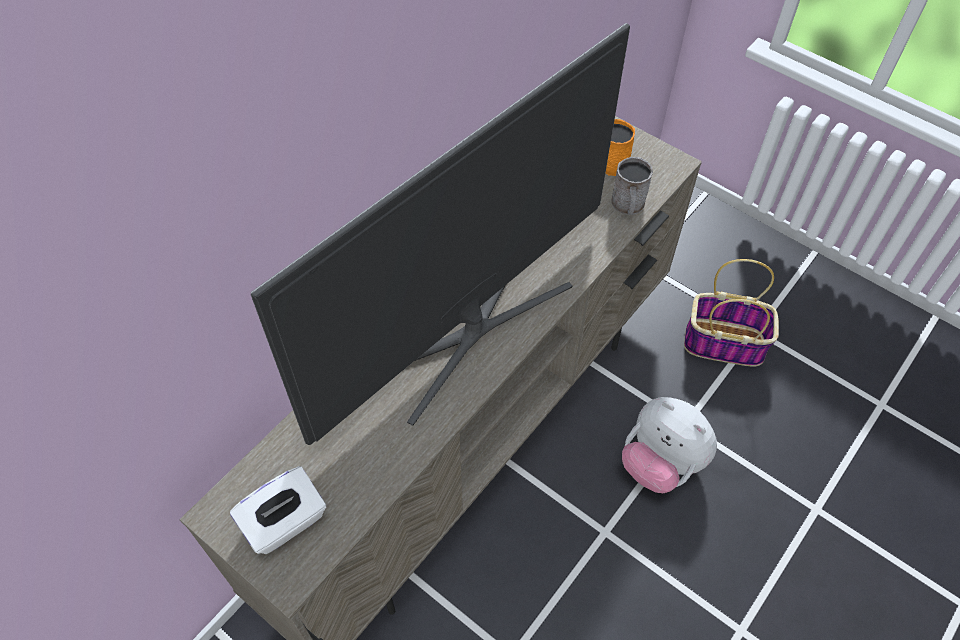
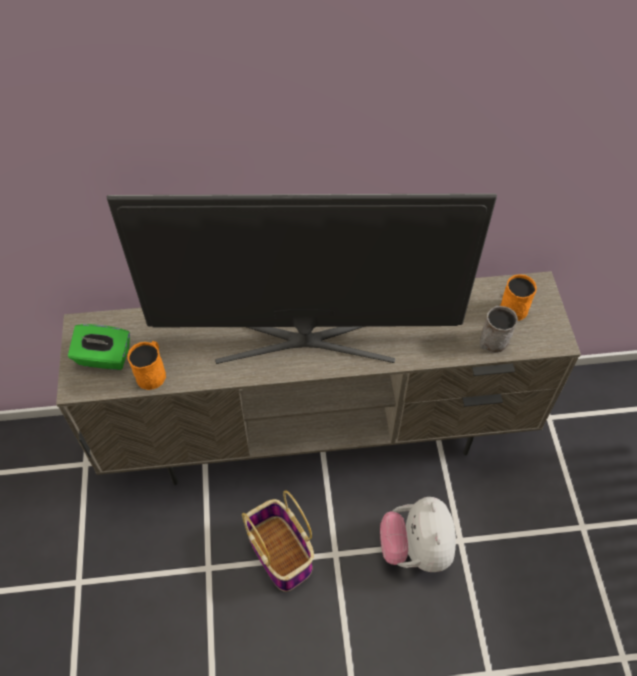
camera: 45 degrees right, 0 degrees up
white tissue box [230,466,326,554] -> green tissue box [68,324,130,370]
basket [684,259,779,367] -> basket moved to [242,490,314,592]
none -> orange mug [128,341,166,390]

